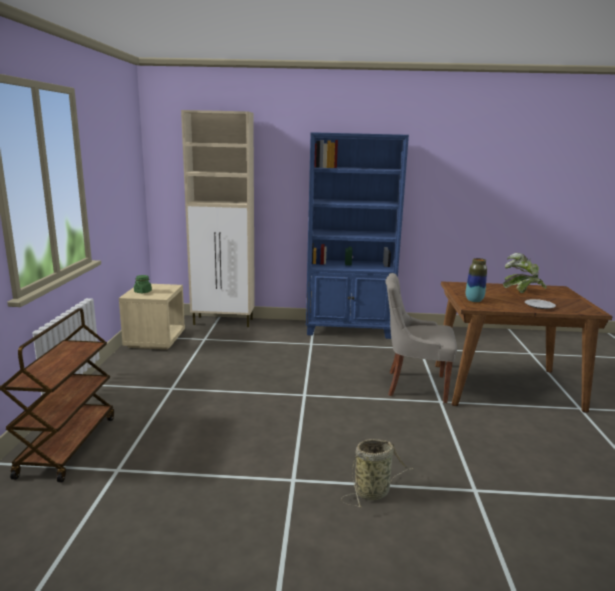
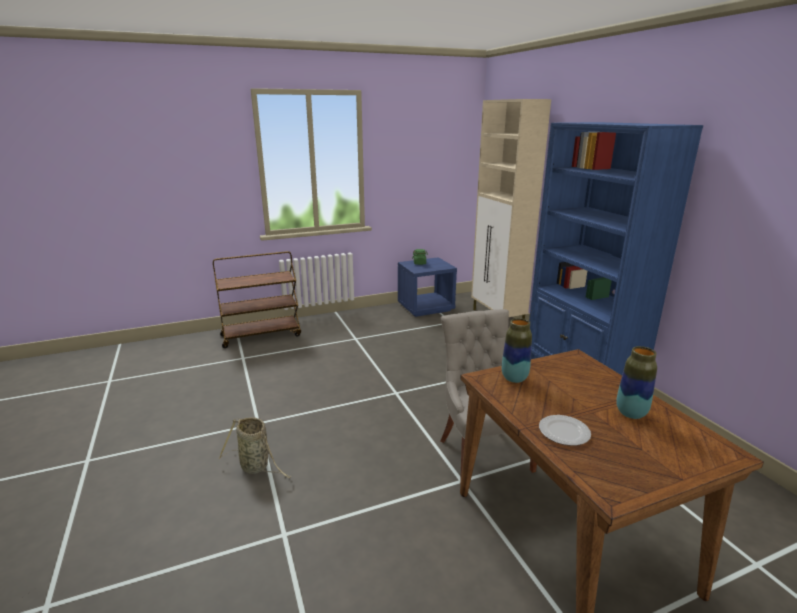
camera: 65 degrees right, 5 degrees up
beige nightstand [119,284,185,350] -> blue nightstand [398,257,457,317]
potted plant [503,253,547,293] -> vase [616,346,657,419]

